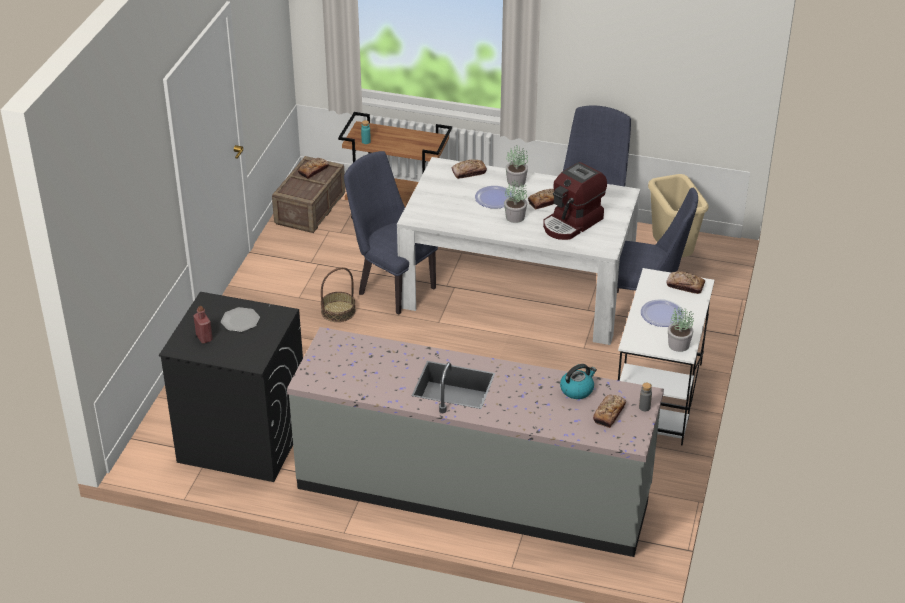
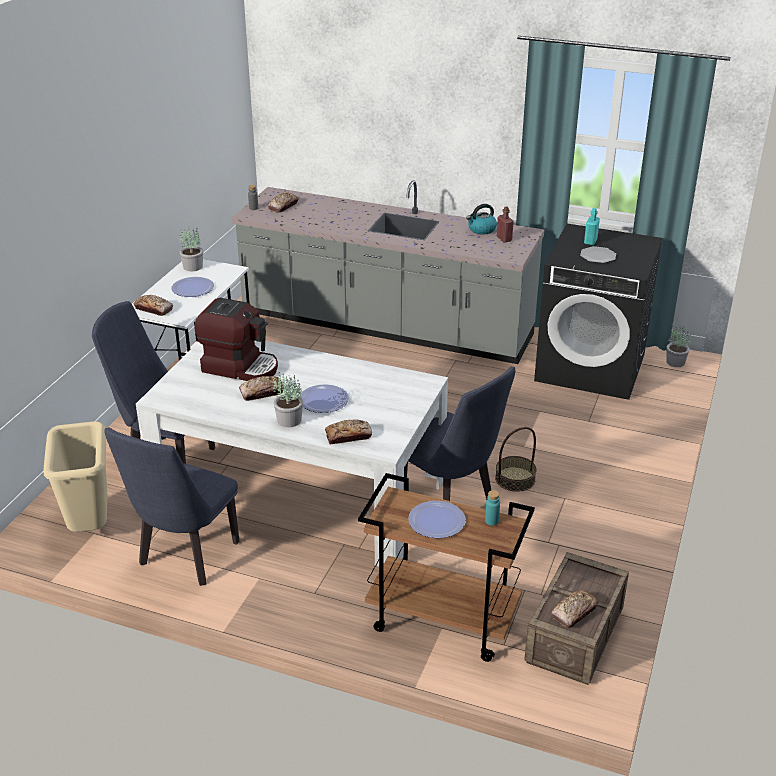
camera: 175 degrees left, 5 degrees down
red bottle [194,306,213,343] -> red bottle moved to [497,206,514,243]
potted plant [504,182,527,223] -> potted plant moved to [666,326,691,367]
coffee machine [543,162,607,240] -> coffee machine turned 60 degrees clockwise [194,298,278,381]
kettle [560,364,597,399] -> kettle moved to [466,204,497,235]
none -> plate [408,501,466,538]
none -> turquoise bottle [584,208,600,245]

